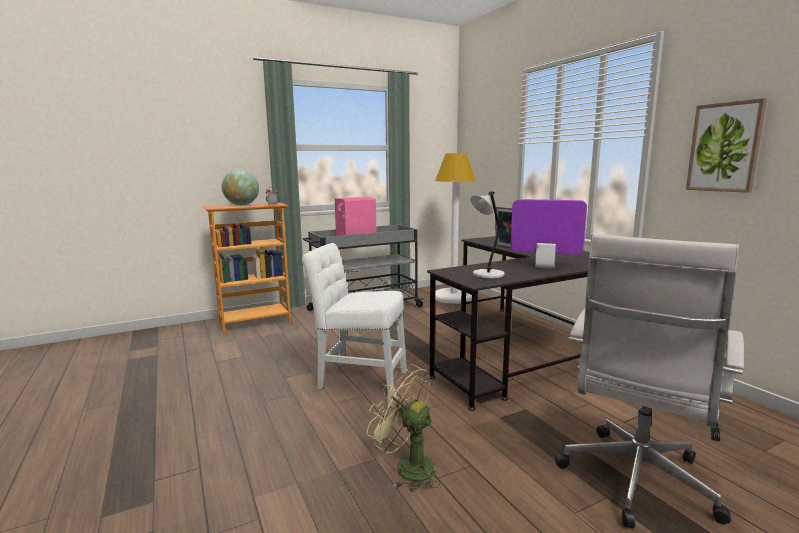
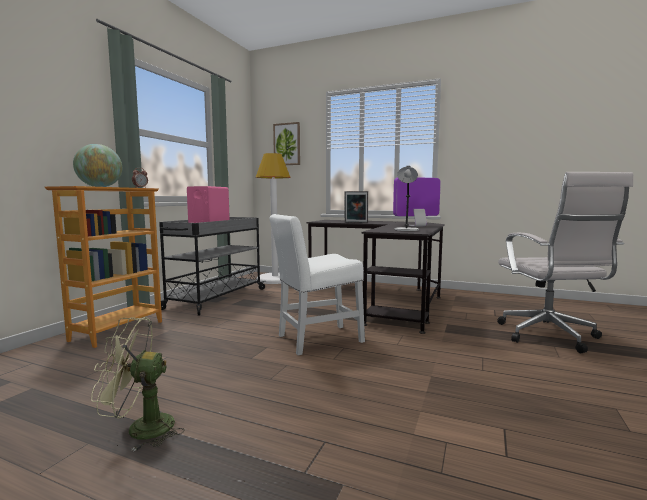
camera: 40 degrees left, 5 degrees down
green fan [367,364,440,492] -> green fan moved to [91,317,185,452]
picture [686,98,767,193] -> picture moved to [273,122,300,165]

